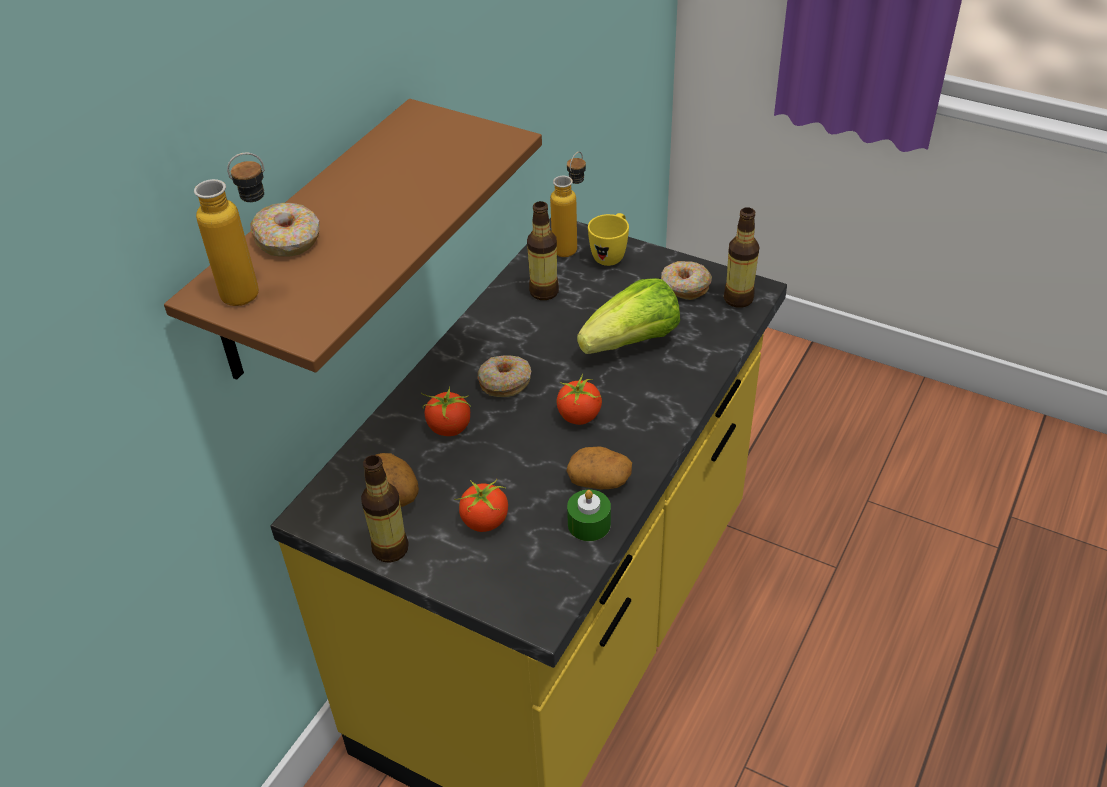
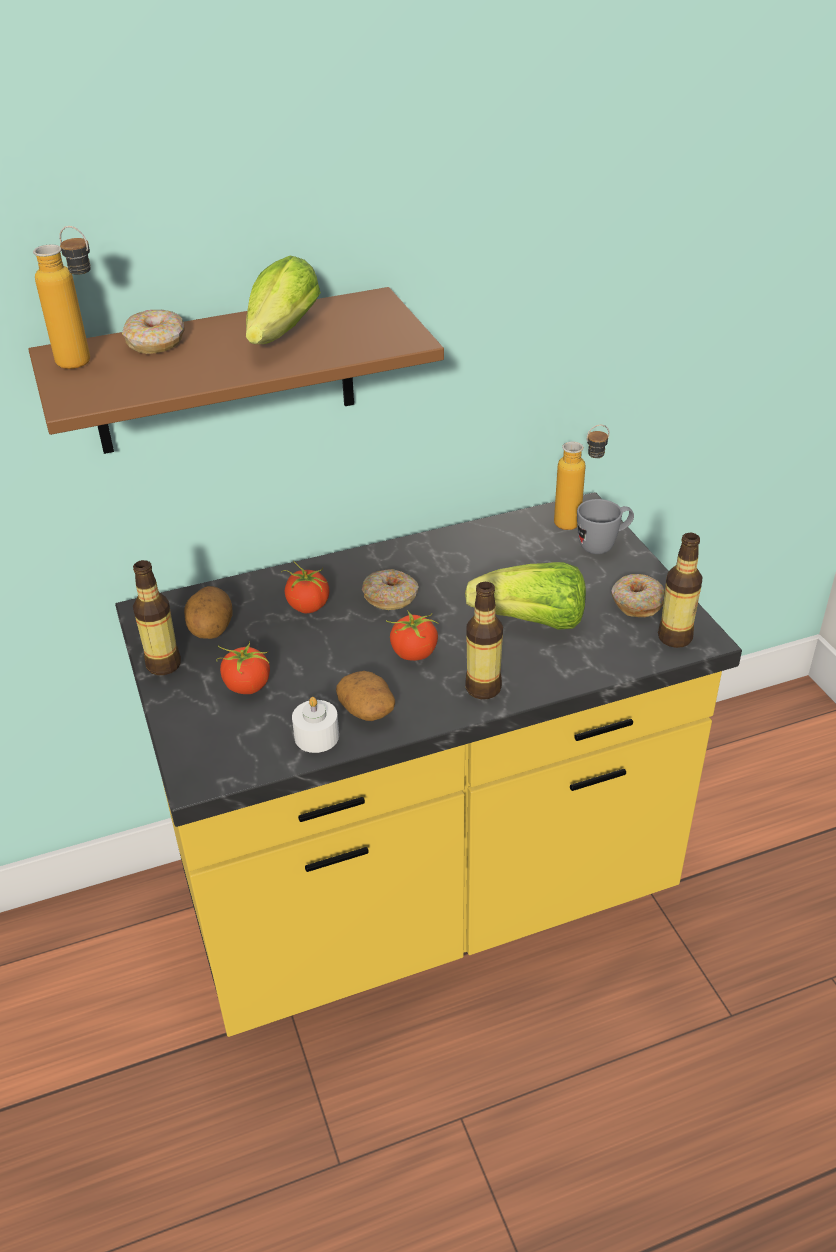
camera: 40 degrees right, 5 degrees down
bottle [527,201,559,300] -> bottle moved to [465,582,503,699]
green candle [567,490,611,541] -> white candle [292,697,339,753]
yellow mug [588,213,629,266] -> grey mug [577,499,634,554]
none -> lettuce [246,256,321,344]

